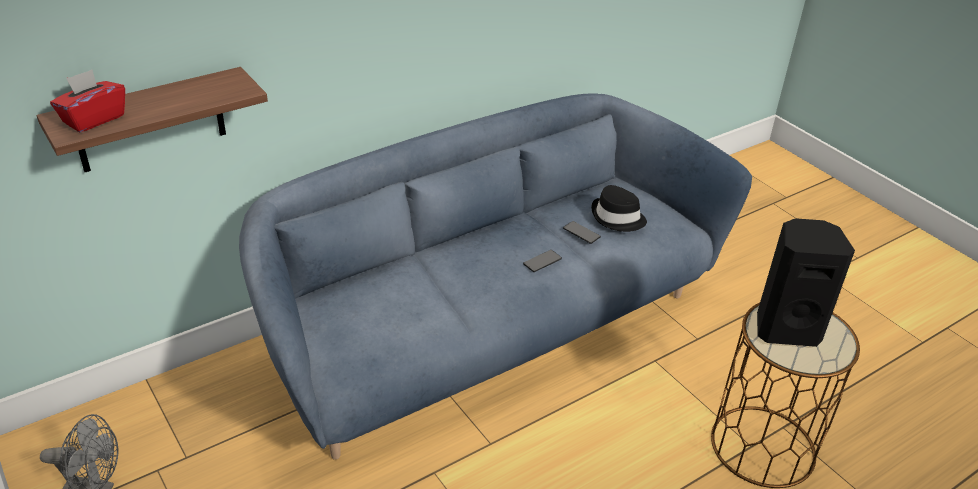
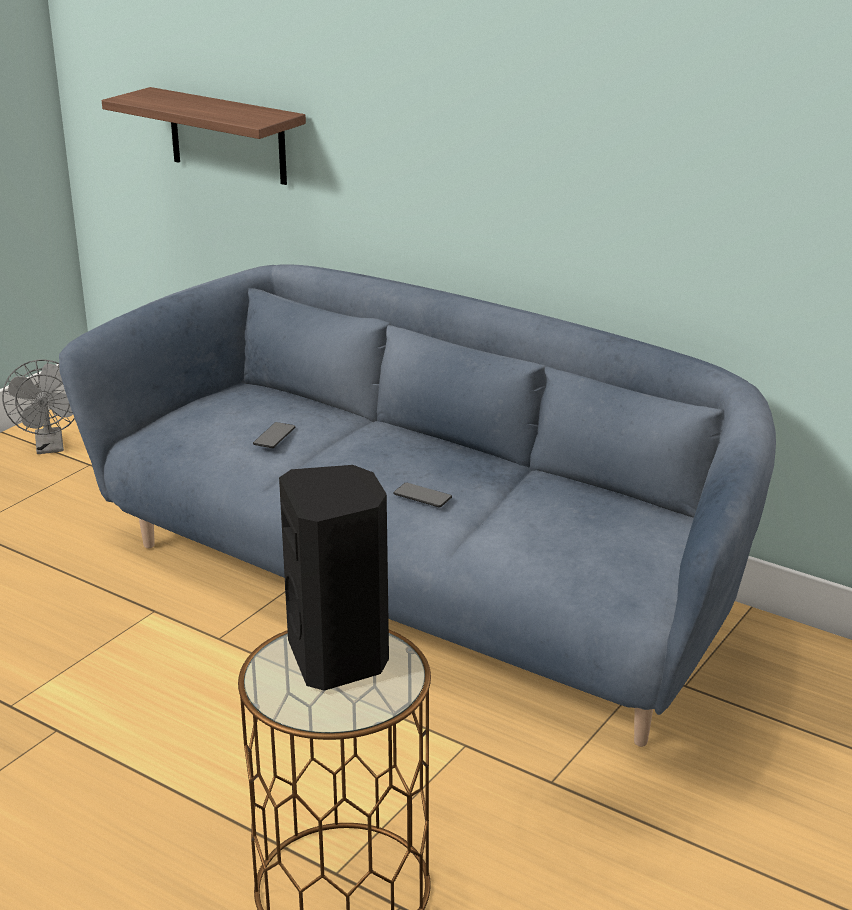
camera: 70 degrees right, 10 degrees down
red tissue box [50,69,125,133] -> none
phone [563,221,601,244] -> phone moved to [253,422,295,448]
black hat [591,185,647,232] -> none

